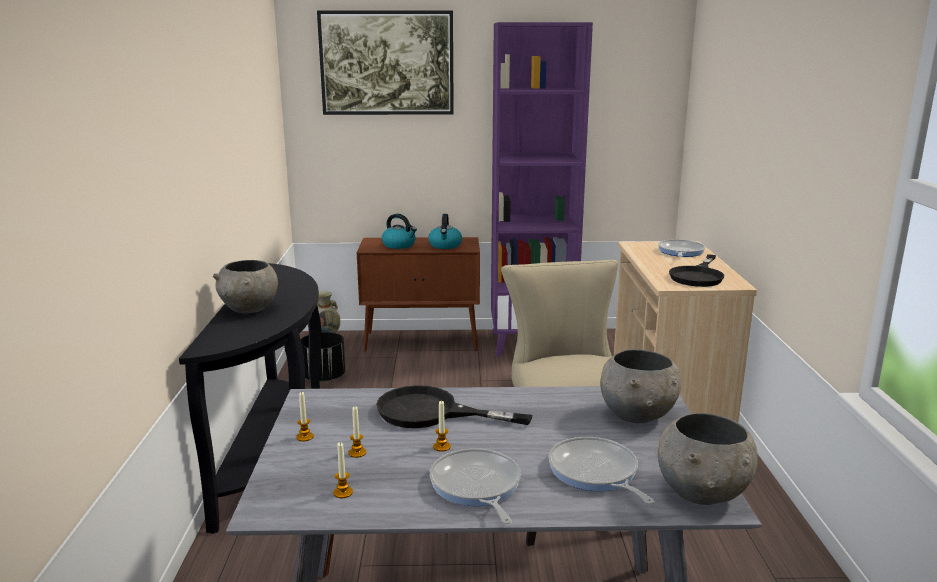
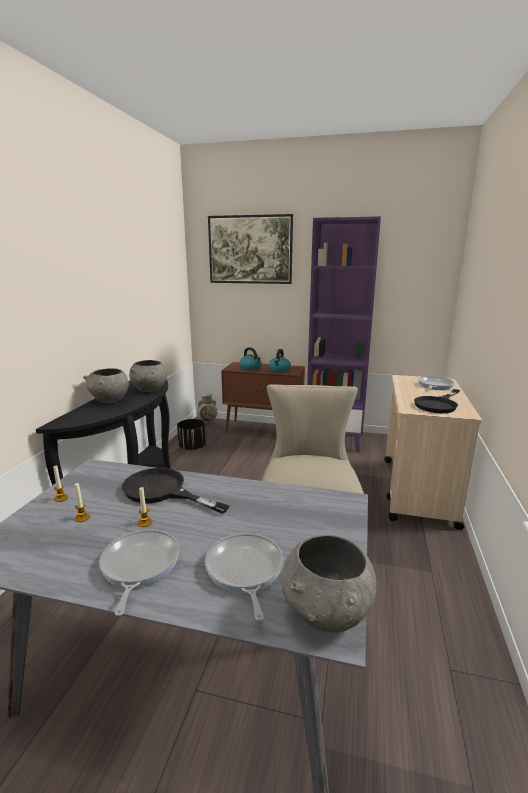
camera: 15 degrees right, 0 degrees up
candle [333,442,353,498] -> none
grey bowl [600,349,681,423] -> grey bowl moved to [129,360,167,392]

